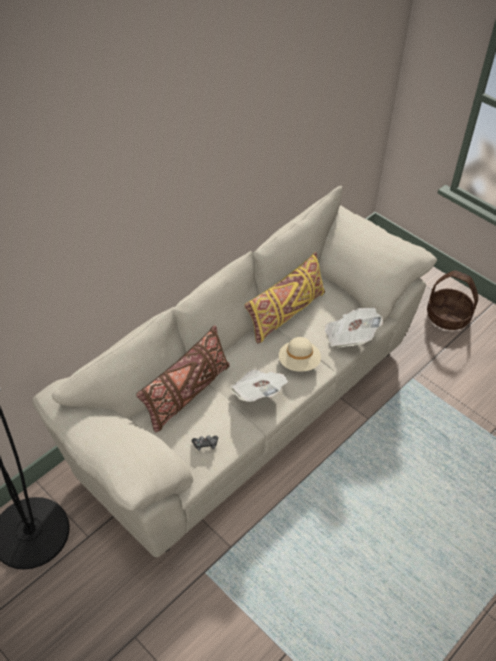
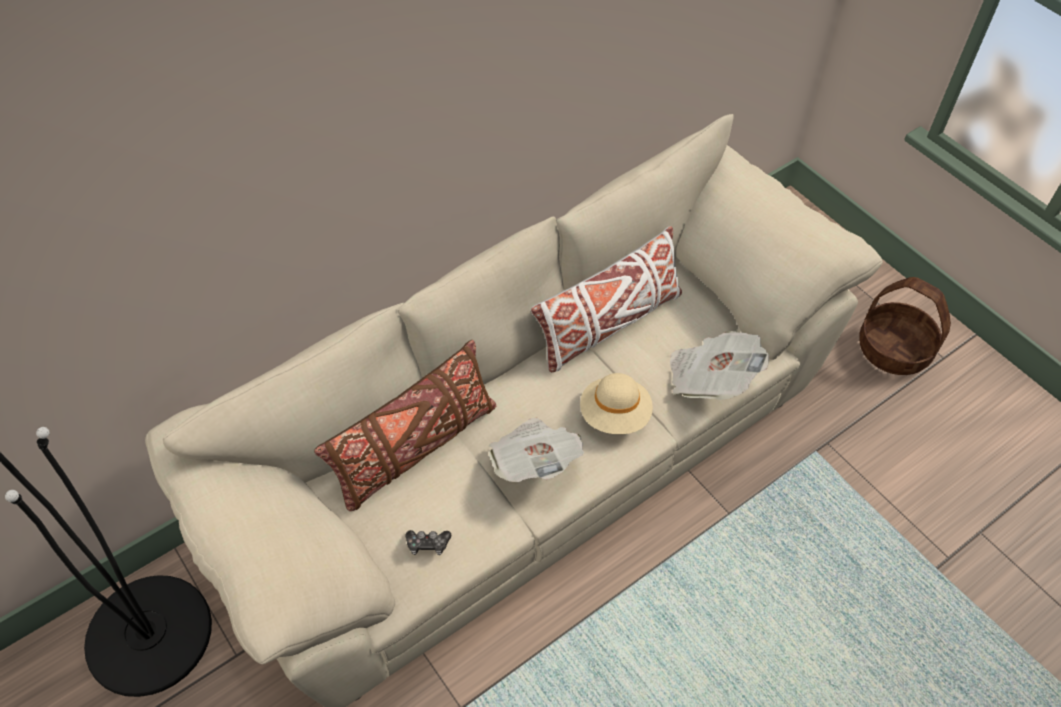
camera: 10 degrees right, 5 degrees up
yellow pillow [244,252,325,343] -> white pillow [531,226,682,372]

